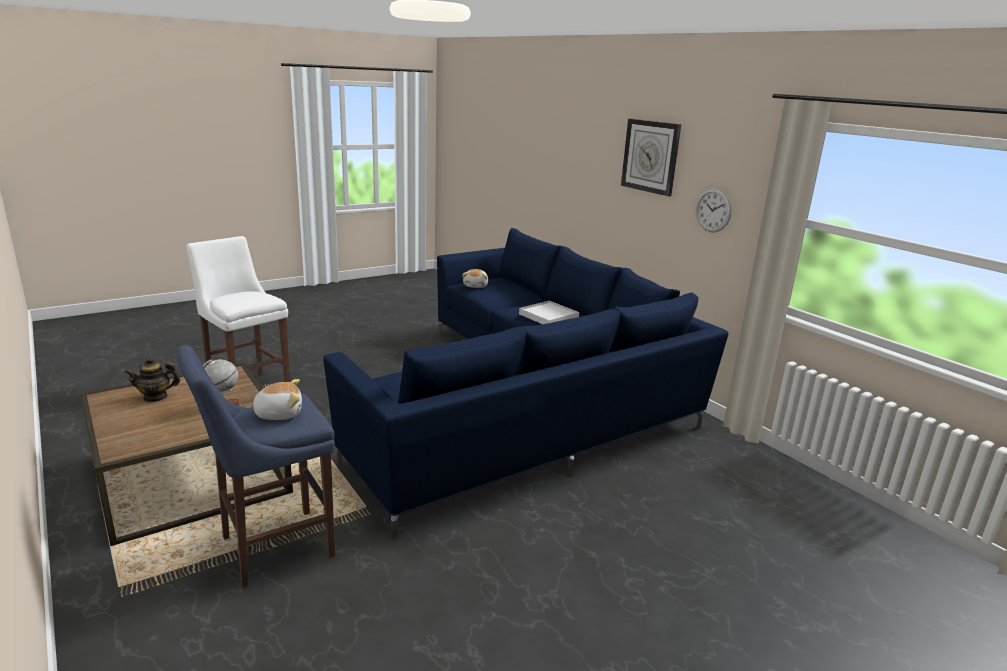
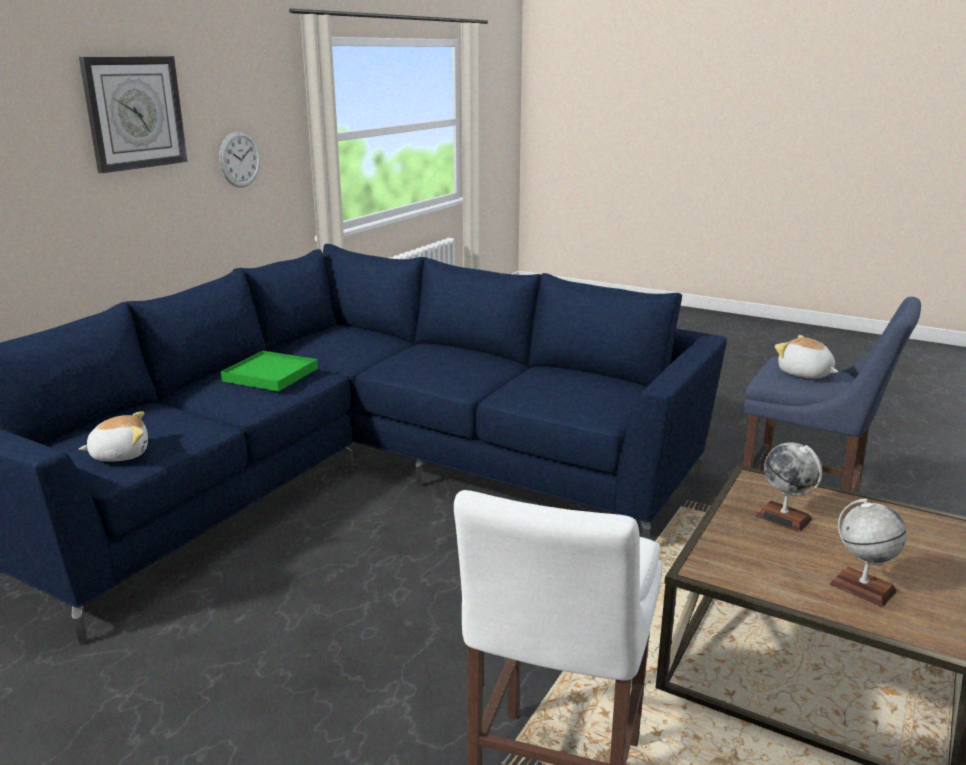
camera: 115 degrees left, 0 degrees up
teapot [124,357,180,402] -> globe [829,499,907,607]
white tray [519,301,579,324] -> green tray [221,351,318,392]

